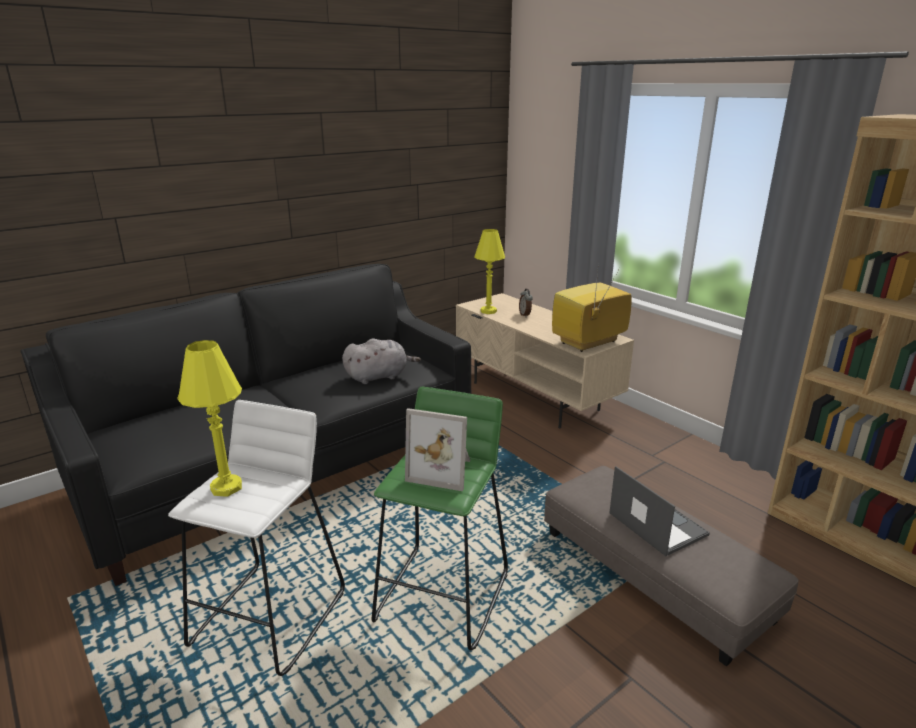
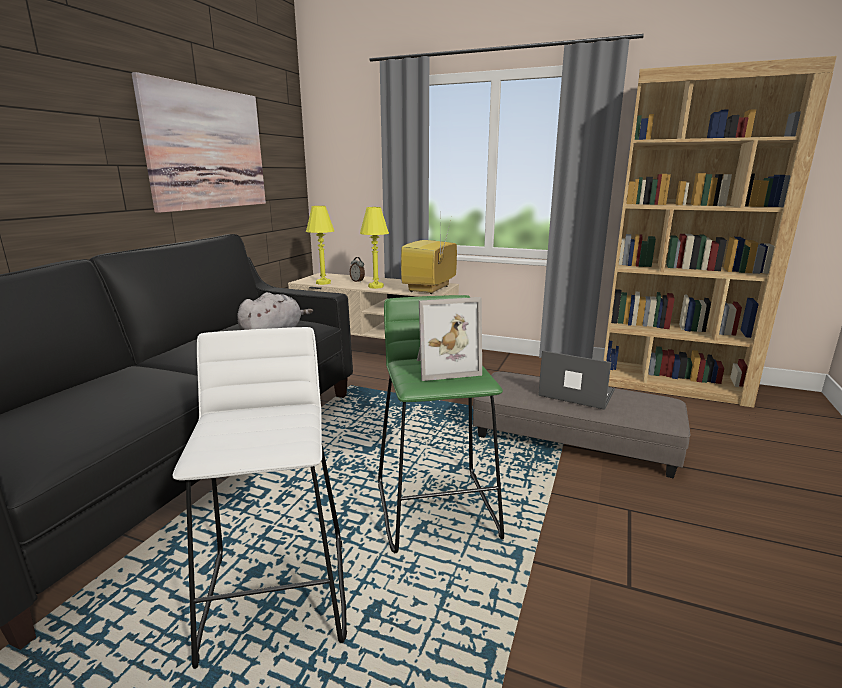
camera: 30 degrees left, 5 degrees down
yellow table lamp [177,340,242,497] -> yellow table lamp moved to [360,207,389,289]
none -> picture [132,72,266,213]

